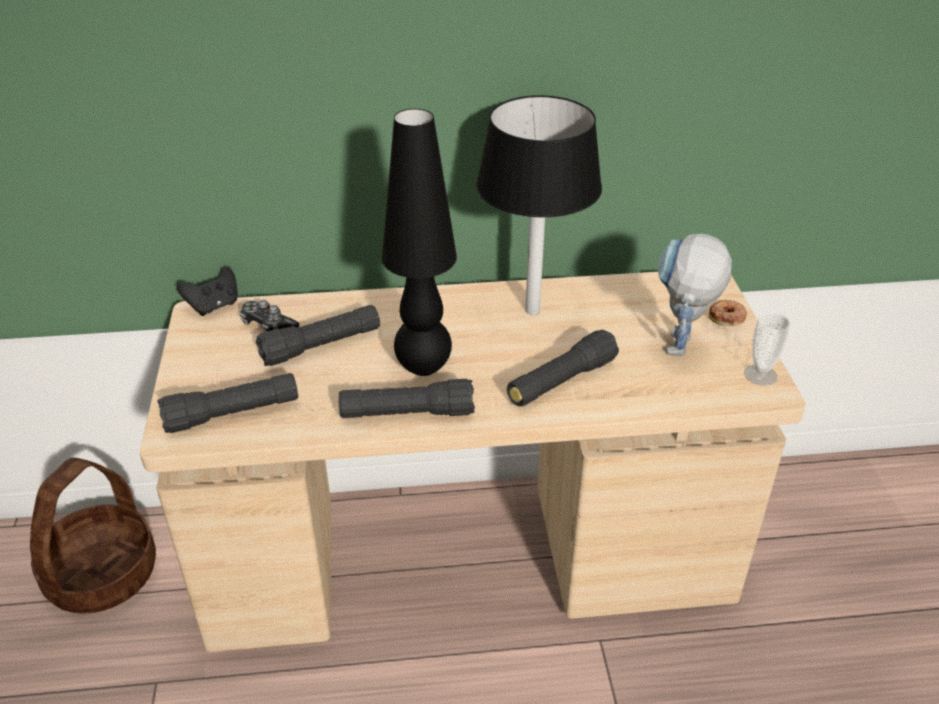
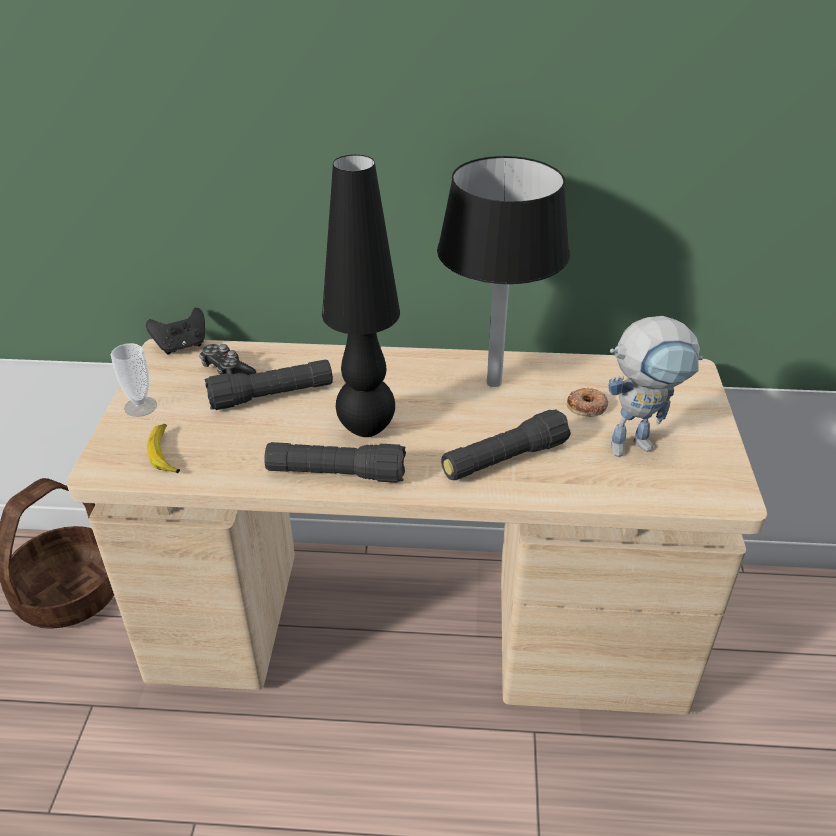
camera: 10 degrees right, 0 degrees up
black flashlight [157,373,298,433] -> banana [147,424,180,473]
toy robot [658,233,732,356] -> toy robot turned 135 degrees counterclockwise [608,316,703,457]
donut [709,299,747,326] -> donut moved to [567,388,608,417]
cup [744,312,790,386] -> cup moved to [111,343,157,417]

